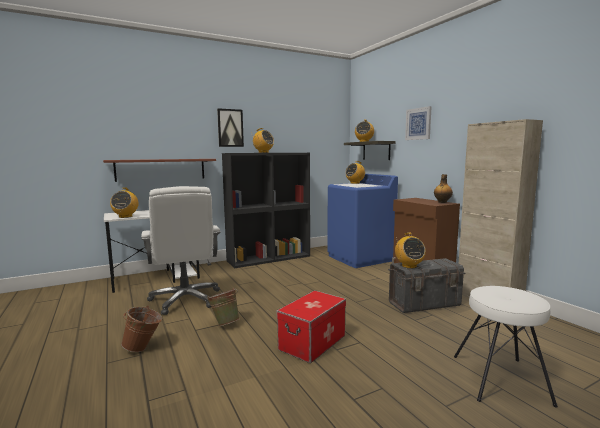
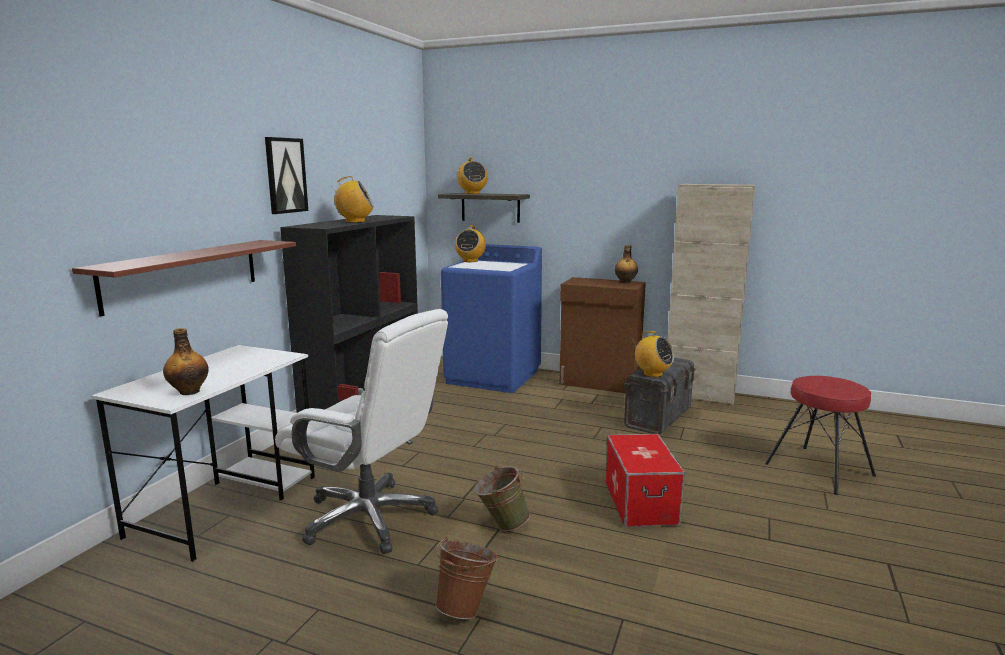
camera: 40 degrees left, 5 degrees up
radio [110,187,139,218] -> bottle [163,328,209,395]
picture [405,106,432,140] -> none
white stool [454,286,558,408] -> red stool [765,376,876,495]

